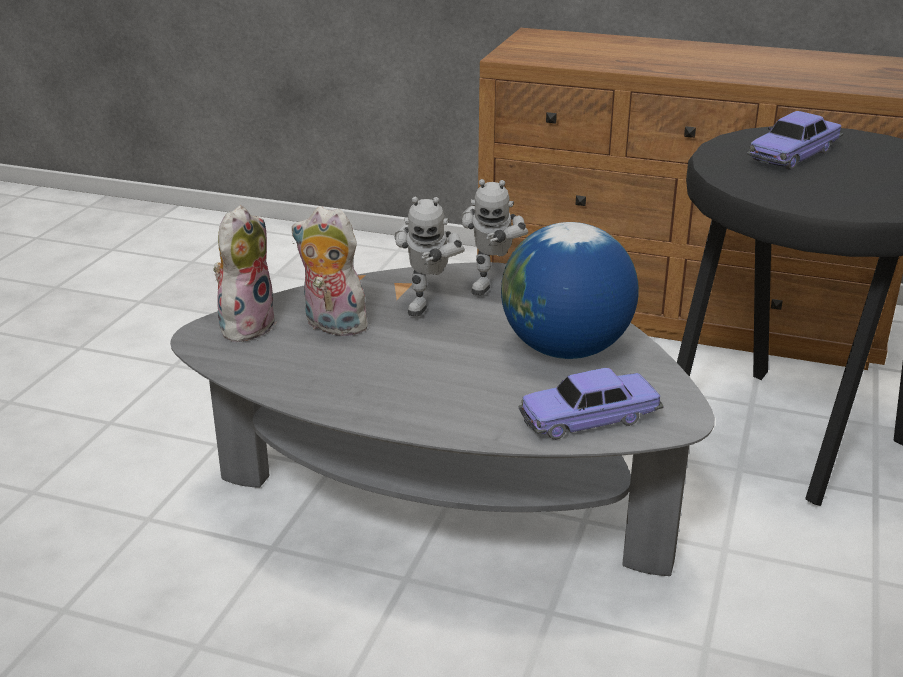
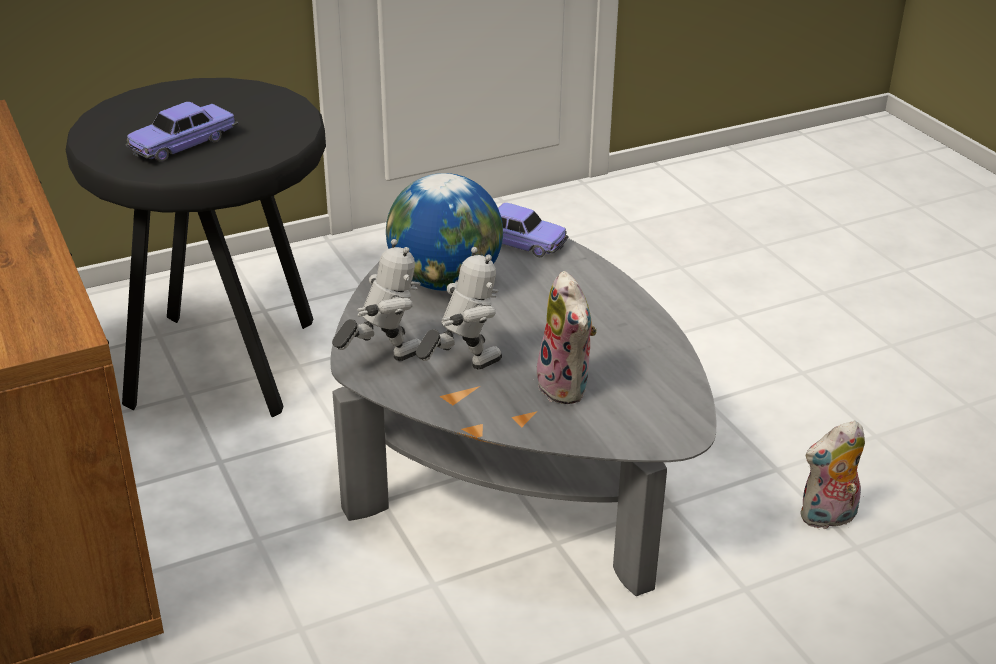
camera: 135 degrees left, 5 degrees up
plush toy [213,205,277,342] -> plush toy moved to [801,421,865,529]
toy car [747,111,843,170] -> toy car turned 135 degrees clockwise [125,102,238,162]

